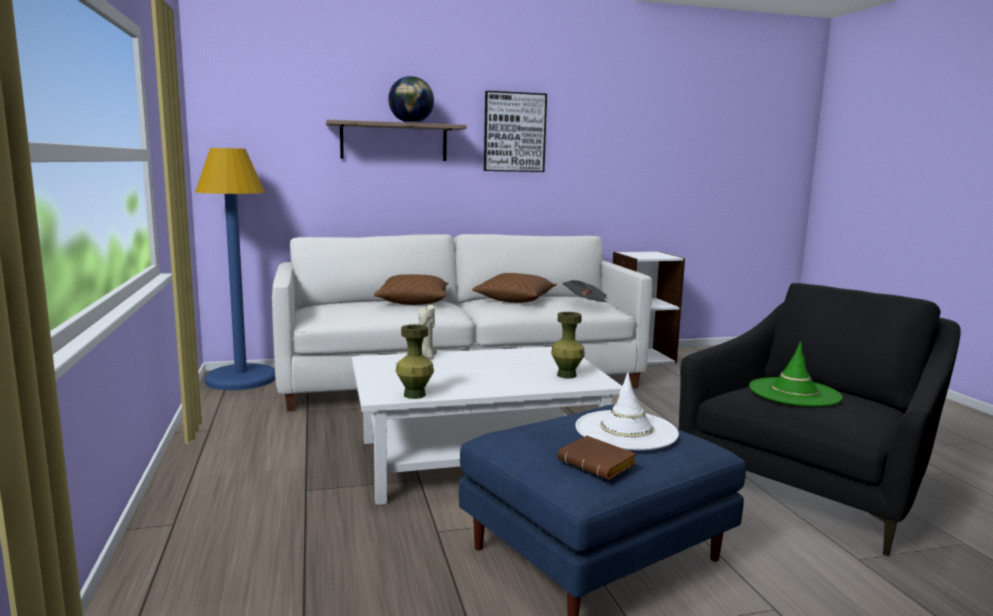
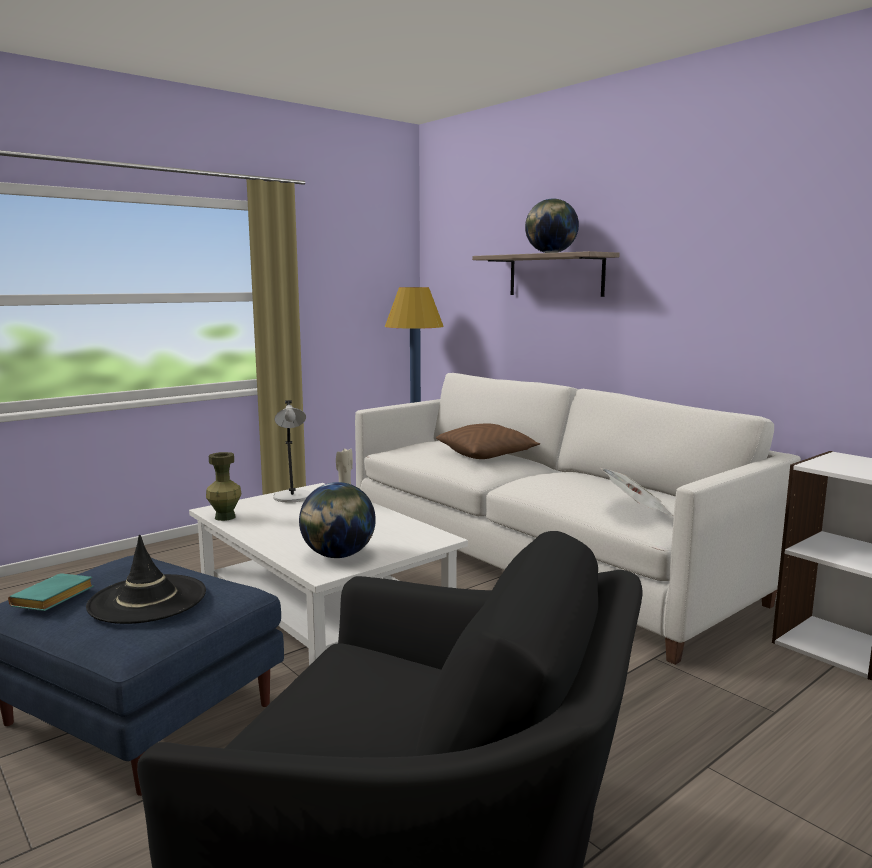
camera: 65 degrees right, 0 degrees up
brown pillow [472,273,557,303] -> none
picture [484,91,547,172] -> none
green vase [551,312,585,379] -> globe [299,482,376,558]
brown book [557,436,637,480] -> turquoise book [8,573,94,611]
white hat [575,372,679,450] -> black hat [86,534,206,624]
green hat [749,342,842,407] -> none
none -> grey table lamp [273,400,311,503]

